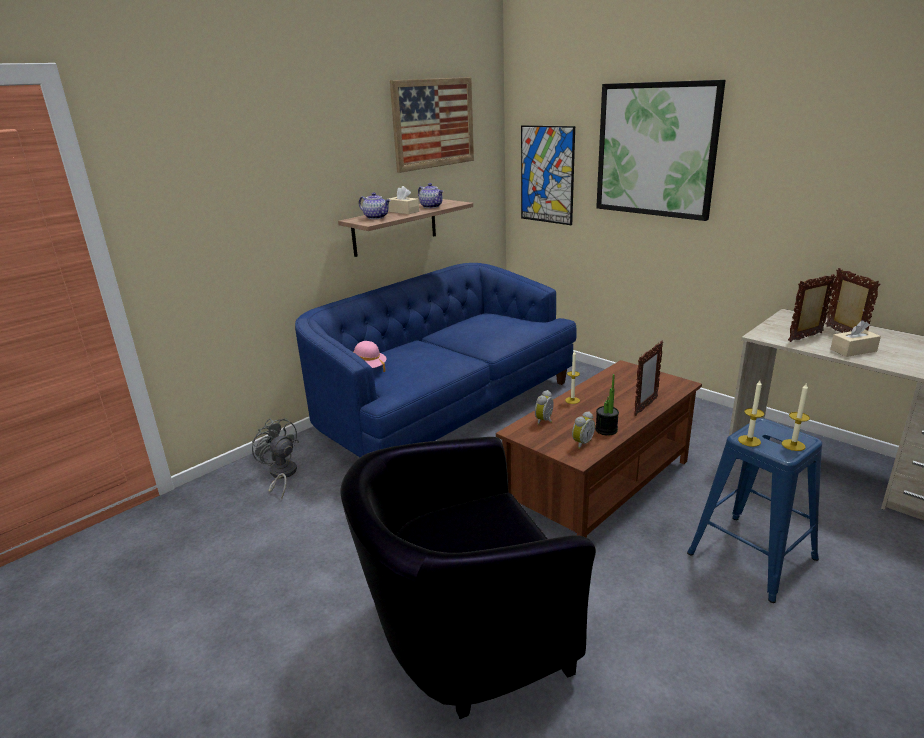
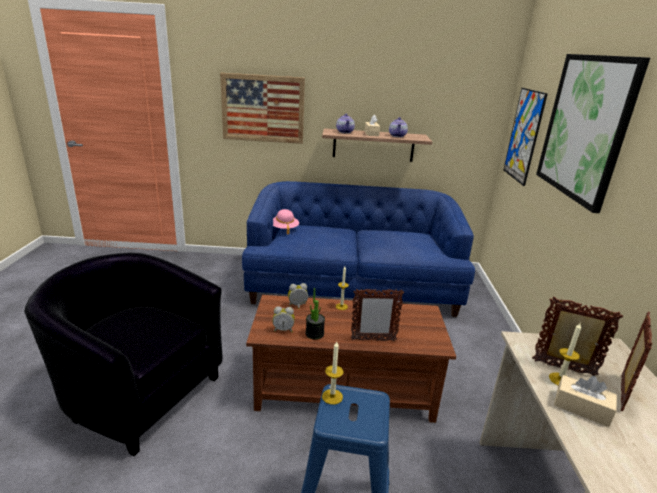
camera: 45 degrees right, 0 degrees up
grey fan [252,418,299,499] -> none
picture [390,77,474,173] -> picture moved to [220,73,305,144]
candle [782,382,810,451] -> candle moved to [549,323,581,385]

